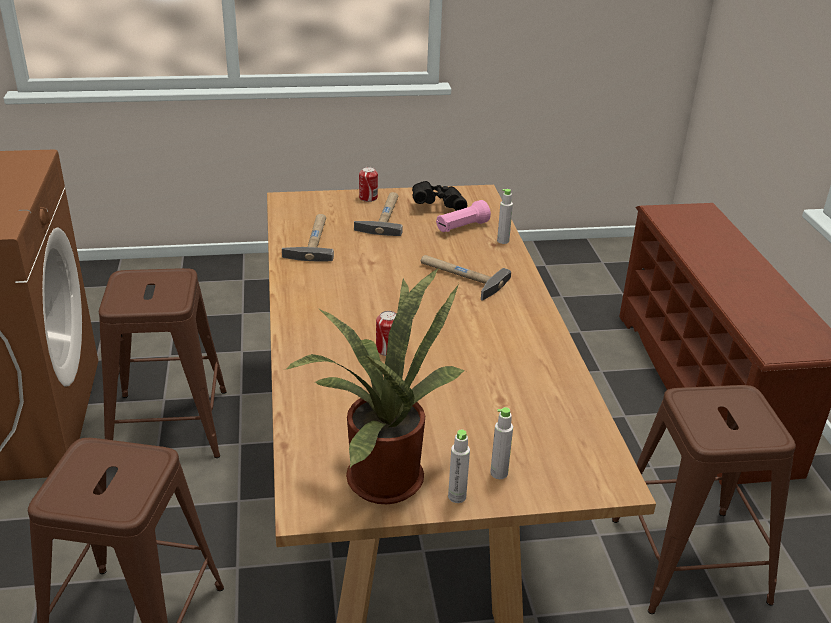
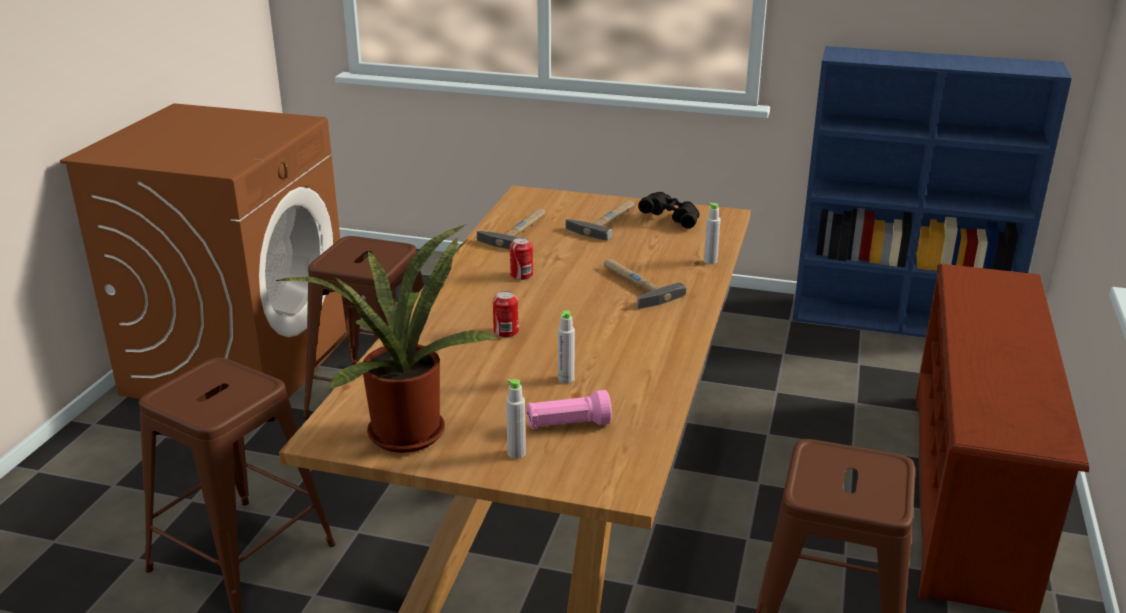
camera: 25 degrees right, 5 degrees down
can [359,167,378,202] -> can moved to [510,238,533,280]
pink flashlight [436,200,491,232] -> pink flashlight moved to [526,390,612,429]
grey bottle [448,430,470,503] -> grey bottle moved to [558,310,575,383]
none -> blue bookcase [793,46,1072,338]

